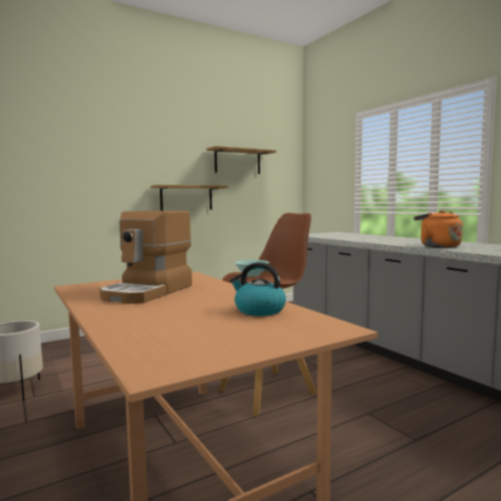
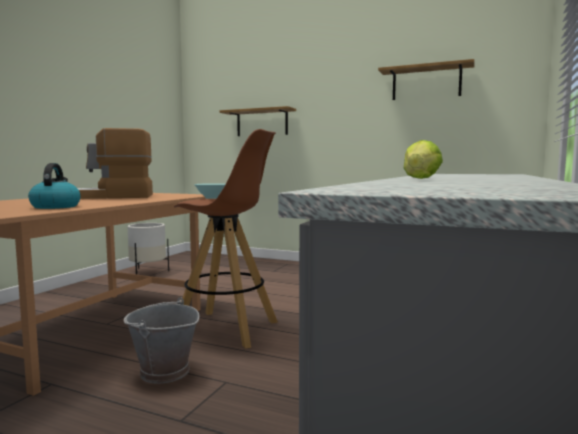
camera: 55 degrees right, 0 degrees up
shelf [151,185,228,211] -> shelf moved to [219,106,296,136]
orange kettle [414,210,463,248] -> lettuce [404,140,443,179]
none -> grey bucket [123,297,199,384]

